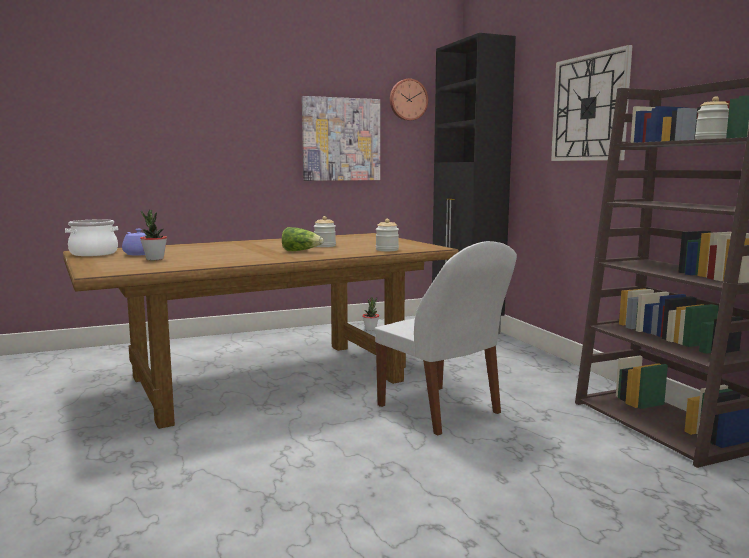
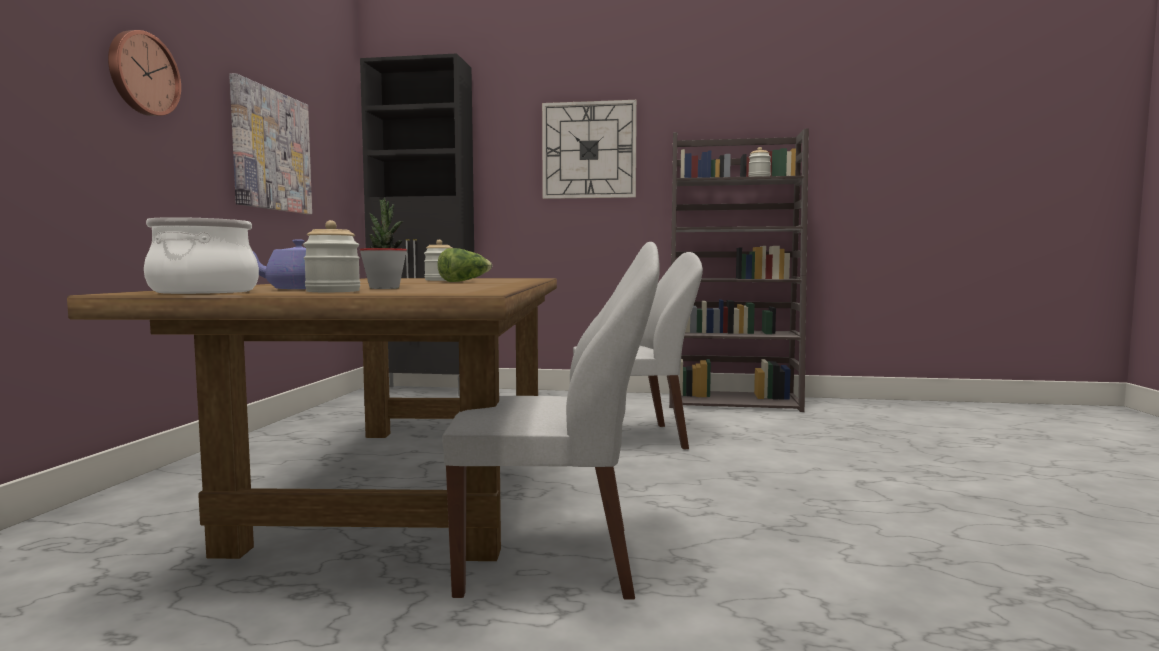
camera: 60 degrees left, 5 degrees down
potted plant [362,297,379,331] -> none
jar [376,219,399,251] -> jar moved to [303,220,360,292]
wall clock [390,79,428,121] -> wall clock moved to [108,30,181,116]
none -> white chair [442,242,660,599]

